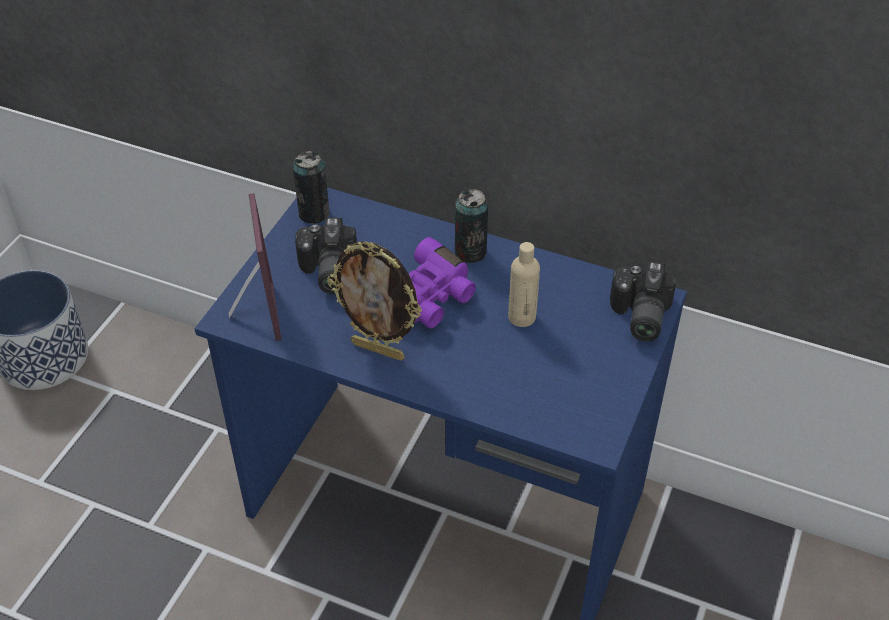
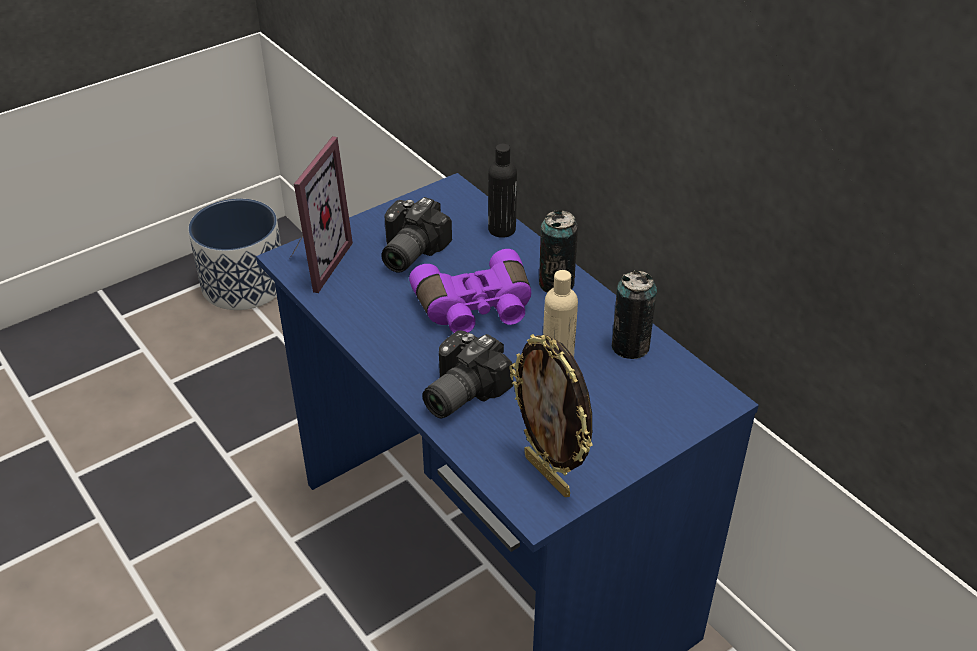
camera: 30 degrees right, 5 degrees down
can [293,151,330,224] -> can moved to [612,270,657,359]
picture frame [327,241,422,361] -> picture frame moved to [509,334,592,497]
camera [610,261,677,342] -> camera moved to [422,330,514,418]
none -> black bottle [488,144,517,238]

